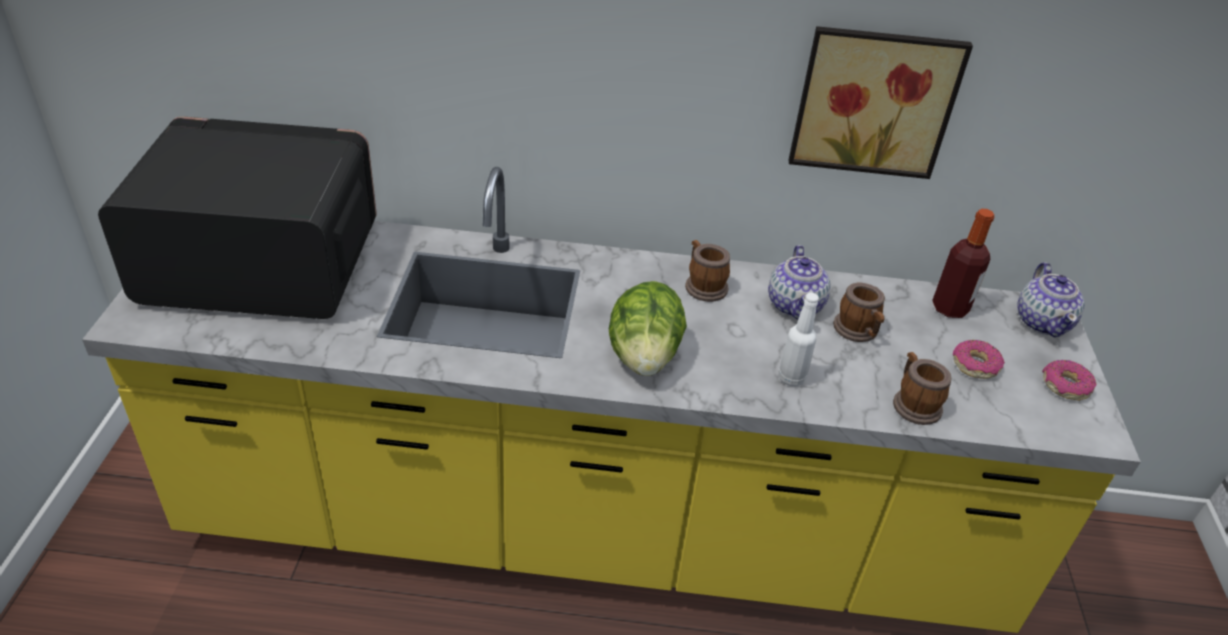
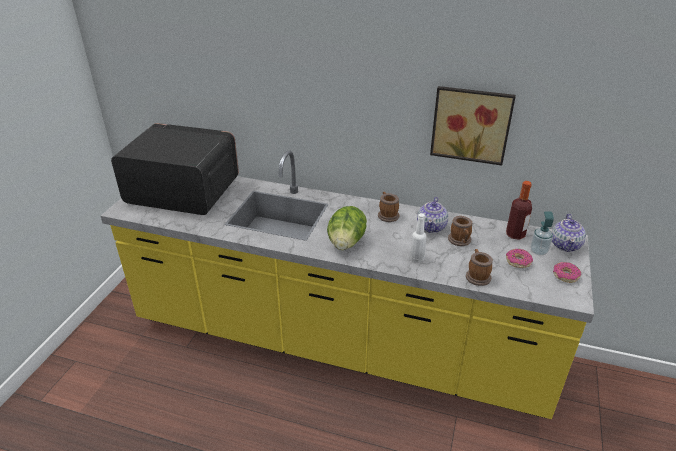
camera: 15 degrees right, 5 degrees down
none -> soap dispenser [530,212,554,256]

